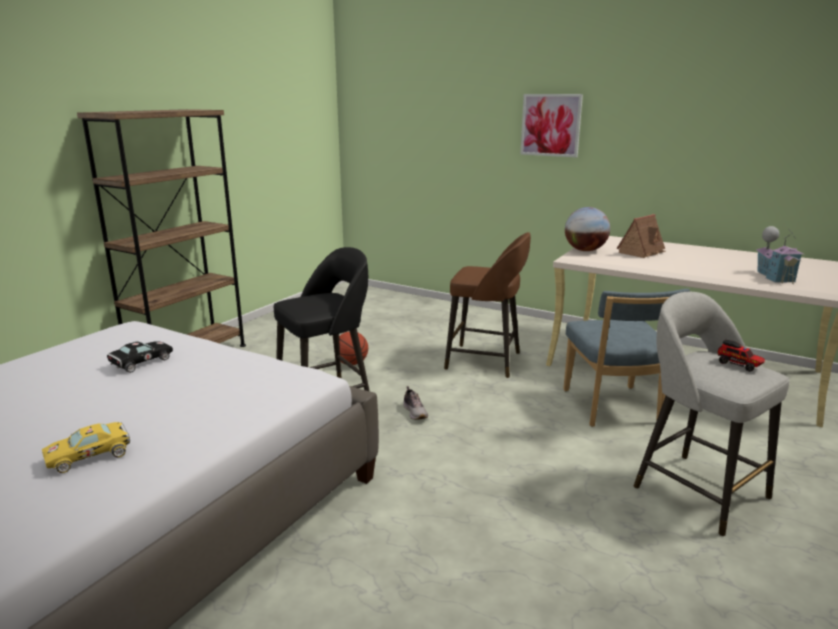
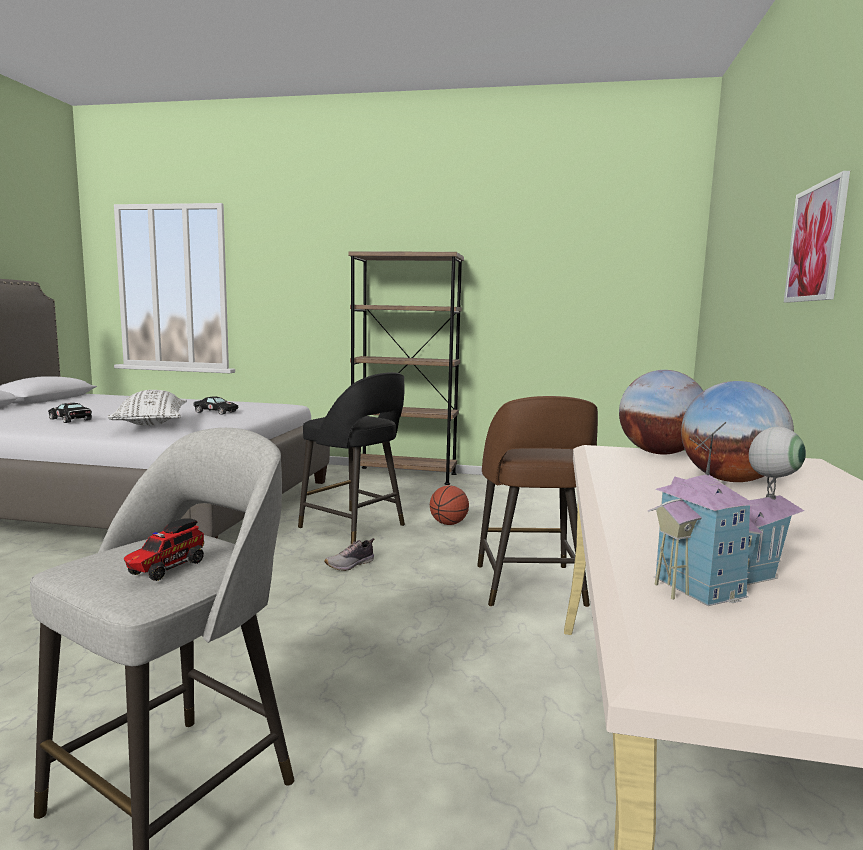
camera: 70 degrees right, 10 degrees down
yellow toy car [42,422,130,473] -> black toy car [48,403,92,423]
blue chair [563,289,690,427] -> none
toy house [617,214,666,258] -> globe [681,381,794,482]
none -> white pillow [108,390,187,426]

